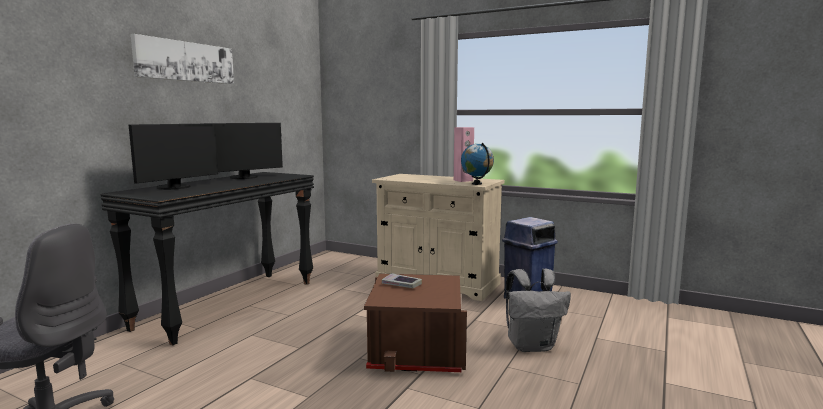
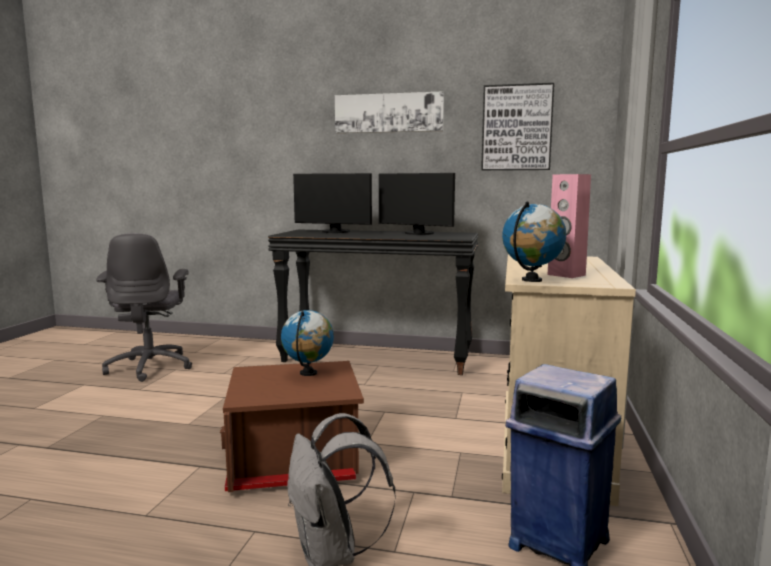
camera: 75 degrees right, 0 degrees up
book [382,273,422,288] -> globe [281,310,334,376]
none -> picture [481,83,554,170]

